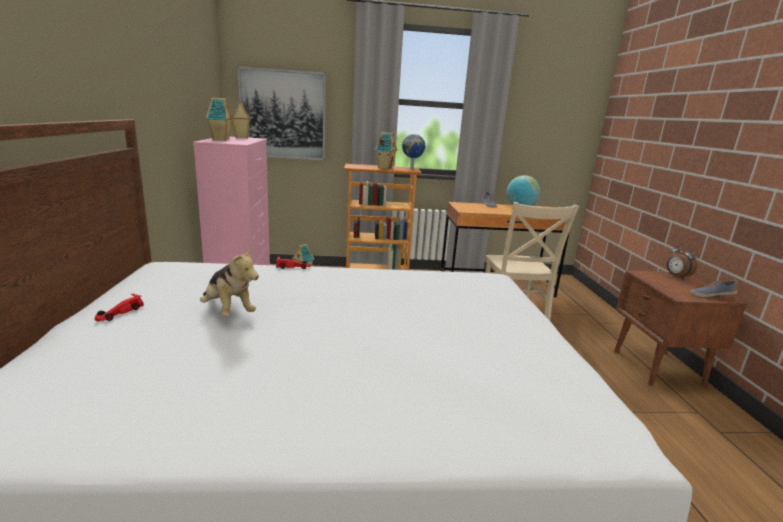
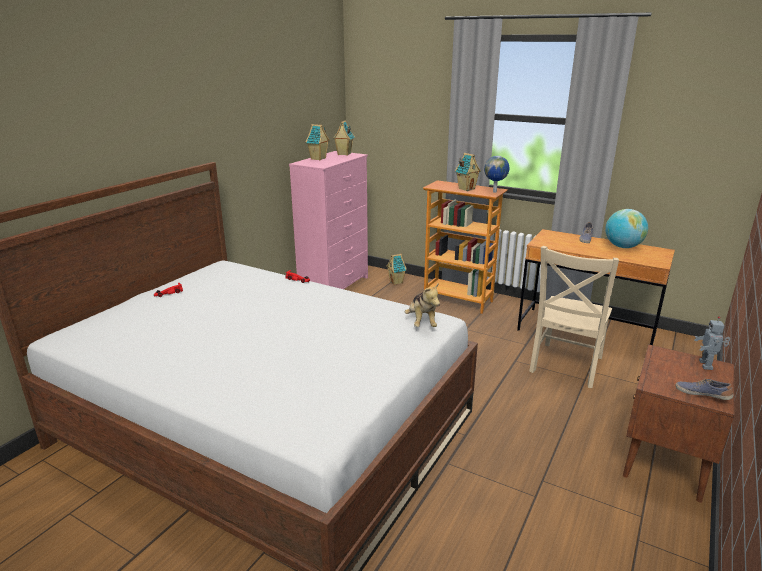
camera: 35 degrees right, 5 degrees up
plush toy [200,247,259,317] -> plush toy moved to [405,282,440,327]
picture [237,66,326,161] -> none
alarm clock [666,243,698,279] -> toy robot [694,316,730,370]

